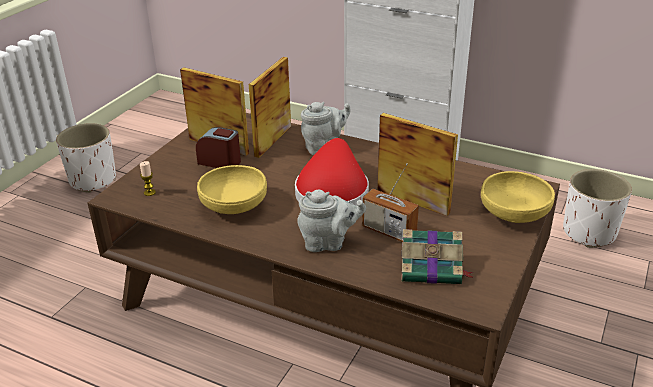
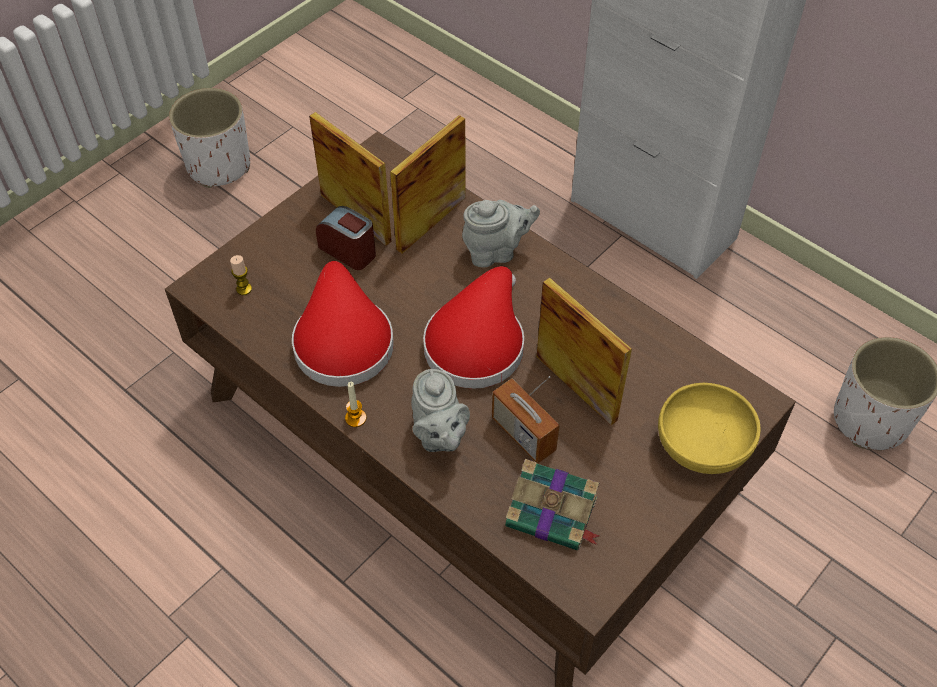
camera: 15 degrees right, 20 degrees up
yellow bowl [197,165,267,214] -> red hat [292,261,394,387]
grey teapot [297,190,366,252] -> grey teapot turned 60 degrees clockwise [411,369,470,452]
none -> candle [345,382,366,427]

